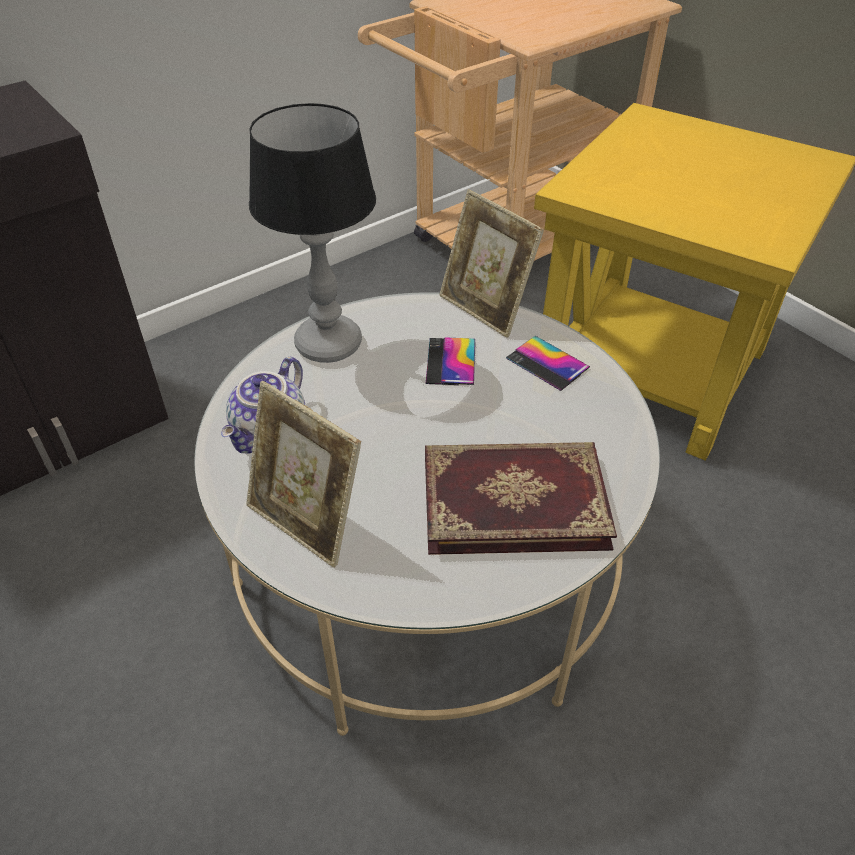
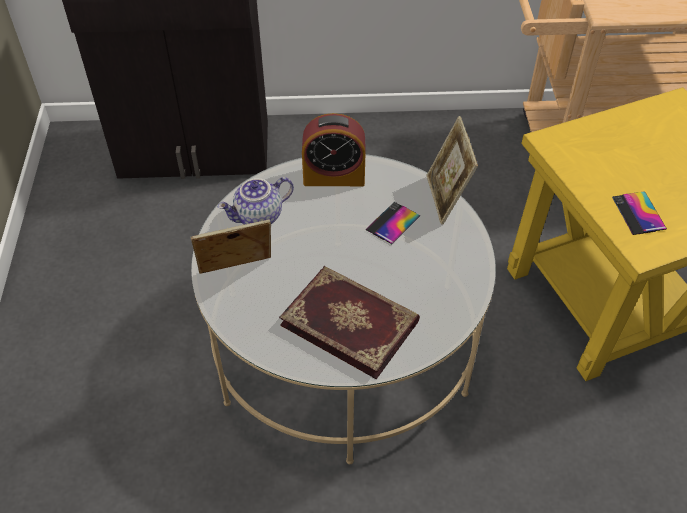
camera: 35 degrees right, 5 degrees up
picture frame [246,381,361,568] -> picture frame turned 90 degrees clockwise [191,219,271,274]
table lamp [249,103,376,363] -> alarm clock [302,113,365,186]
phone [506,336,590,391] -> phone moved to [612,191,667,235]

